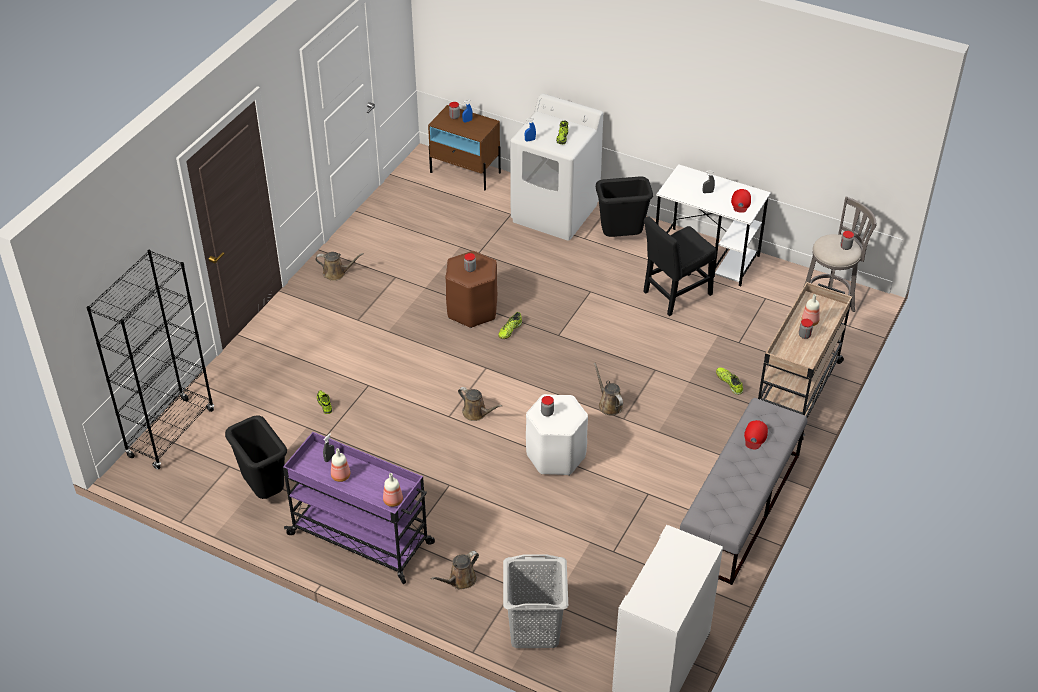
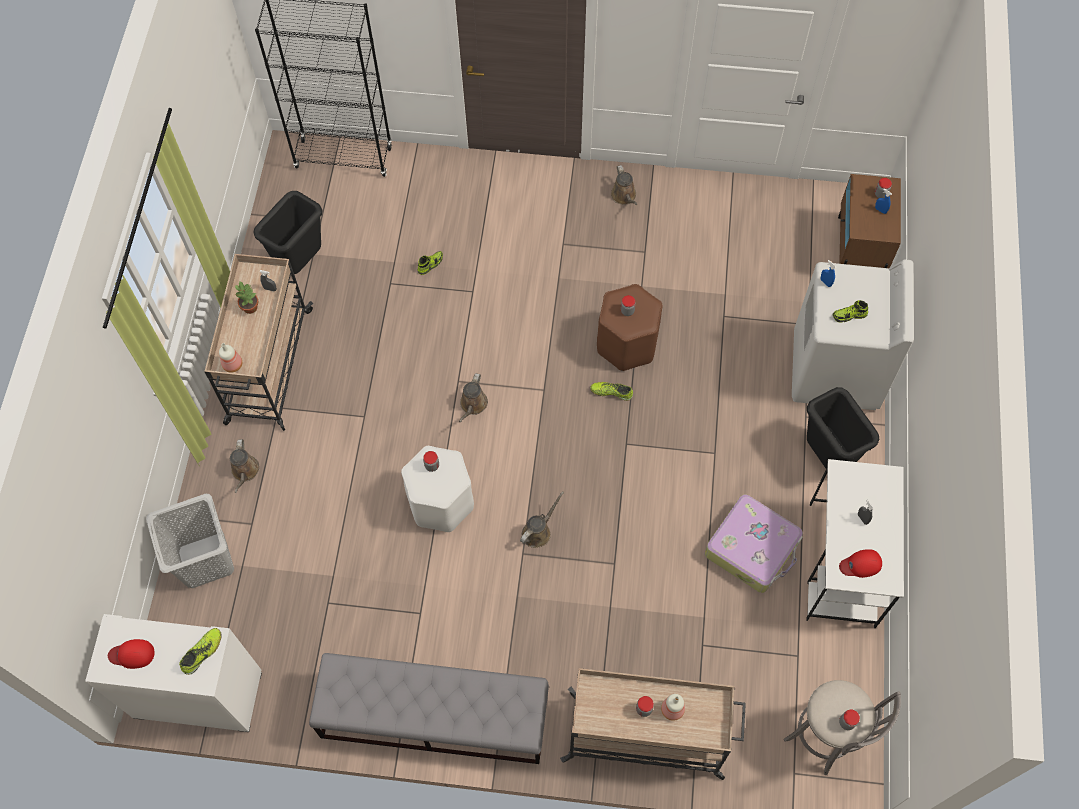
camera: 70 degrees right, 20 degrees up
purple cart [283,432,435,584] -> beige cart [204,254,313,431]
bottle [331,448,350,482] -> potted plant [234,281,259,314]
brown watering can [431,551,479,590] -> brown watering can turned 120 degrees counterclockwise [230,439,259,493]
black chair [643,216,716,316] -> suitcase [705,494,803,593]
shoe [716,367,743,395] -> shoe moved to [179,628,222,675]
red cap [744,420,768,449] -> red cap moved to [108,639,155,669]

